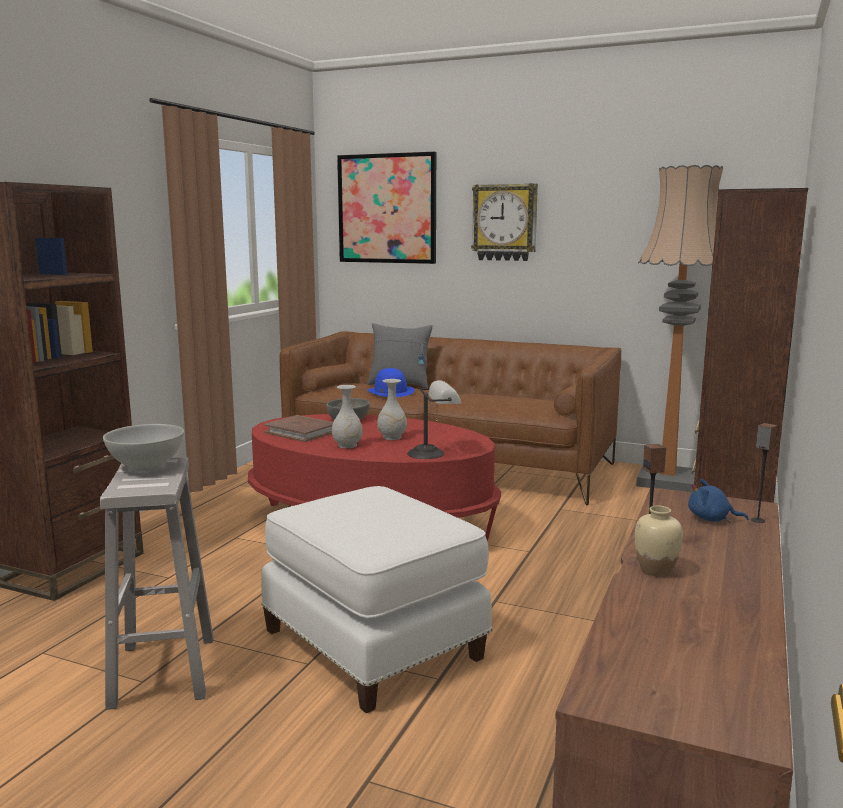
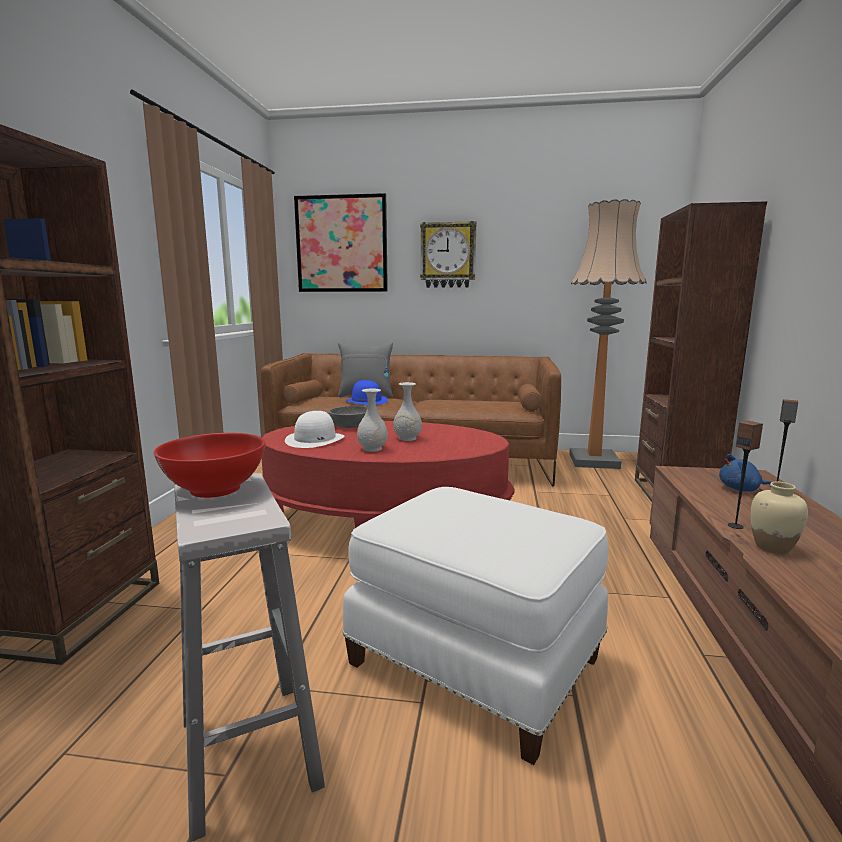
camera: 15 degrees left, 0 degrees up
white bowl [103,424,184,472] -> red bowl [154,433,265,498]
brown book [264,415,333,442] -> white hat [285,411,345,448]
table lamp [407,380,461,459] -> none

